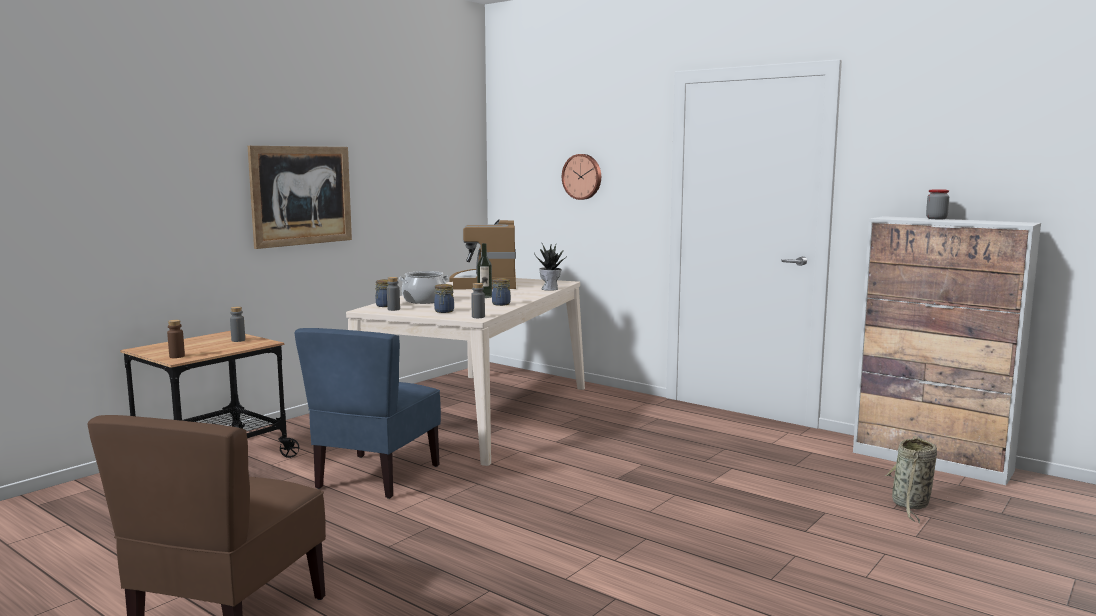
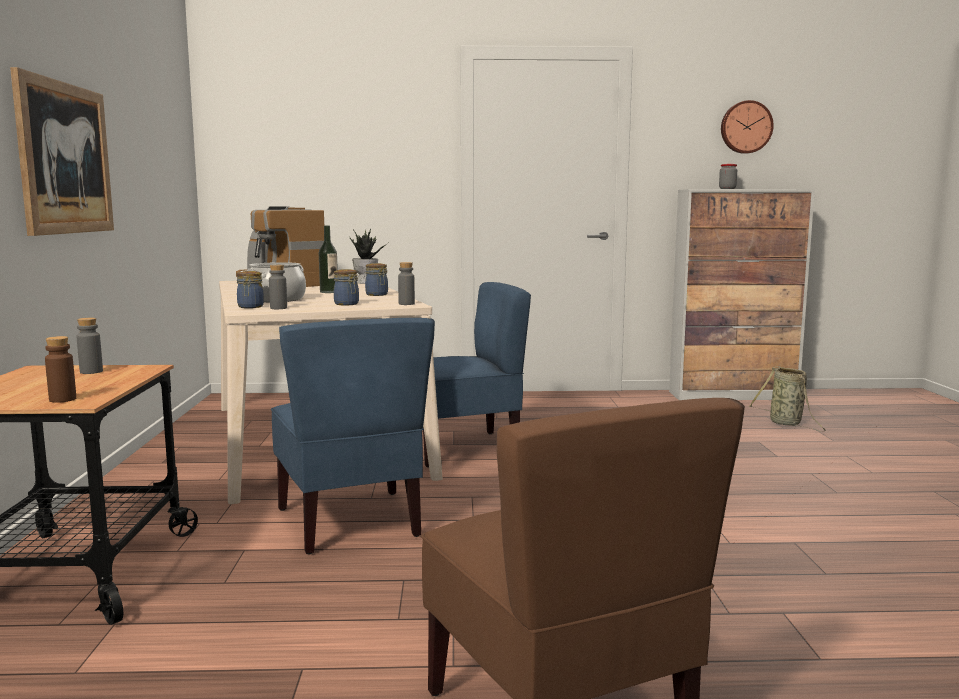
camera: 40 degrees left, 0 degrees up
wall clock [562,154,601,200] -> wall clock moved to [721,100,774,154]
none -> blue chair [423,282,531,468]

